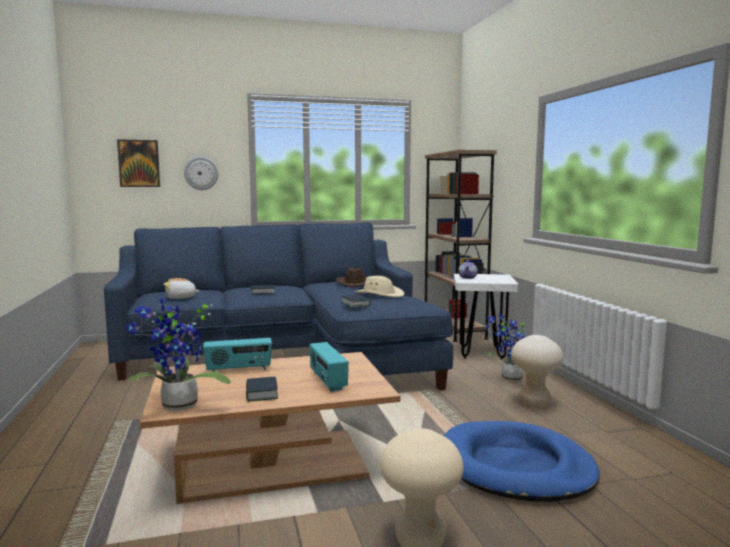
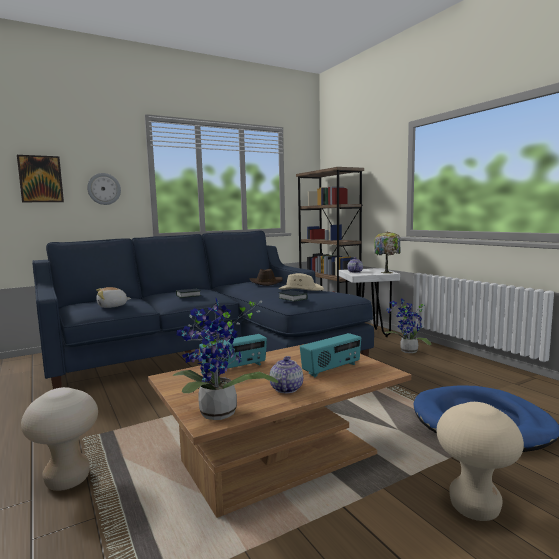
camera: 15 degrees left, 0 degrees up
book [246,377,278,402] -> teapot [270,356,303,393]
radio [310,342,349,392] -> radio turned 90 degrees counterclockwise [300,333,361,377]
beige stool [511,335,564,408] -> beige stool moved to [21,387,98,491]
none -> table lamp [374,231,401,274]

